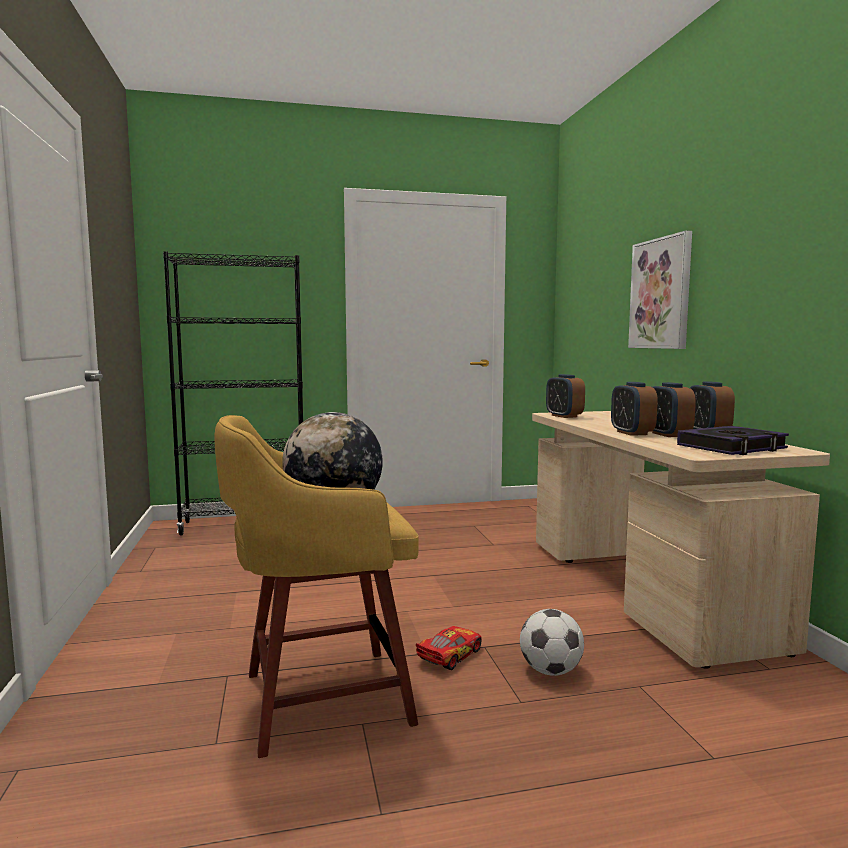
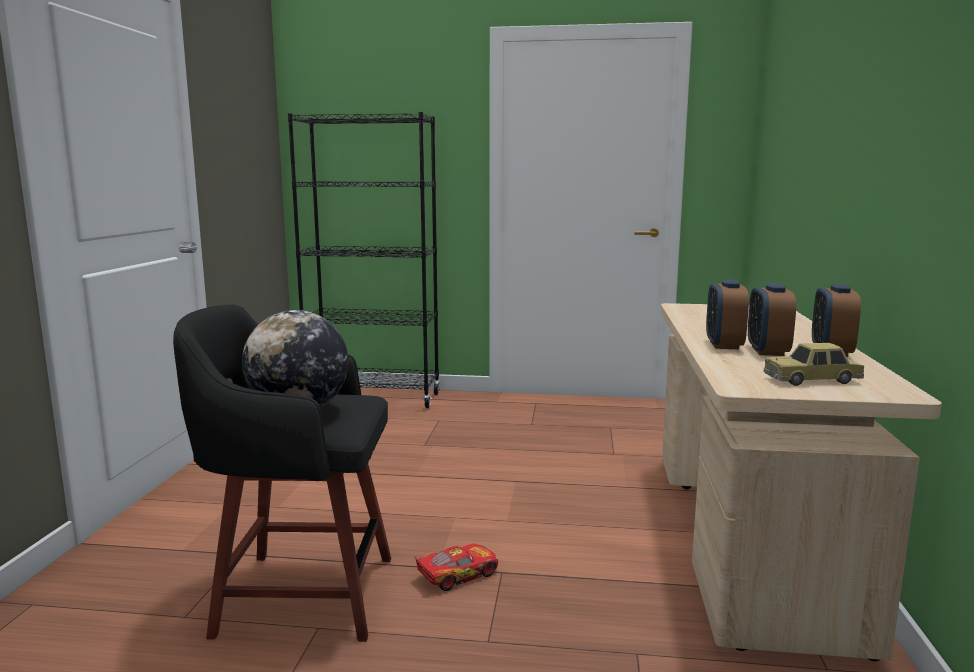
camera: 20 degrees right, 5 degrees up
yellow stool [214,415,419,758] -> black stool [173,305,391,642]
football [520,609,584,676] -> none
alarm clock [546,374,585,418] -> none
picture [628,231,692,349] -> none
book [677,426,789,455] -> toy car [764,343,864,386]

